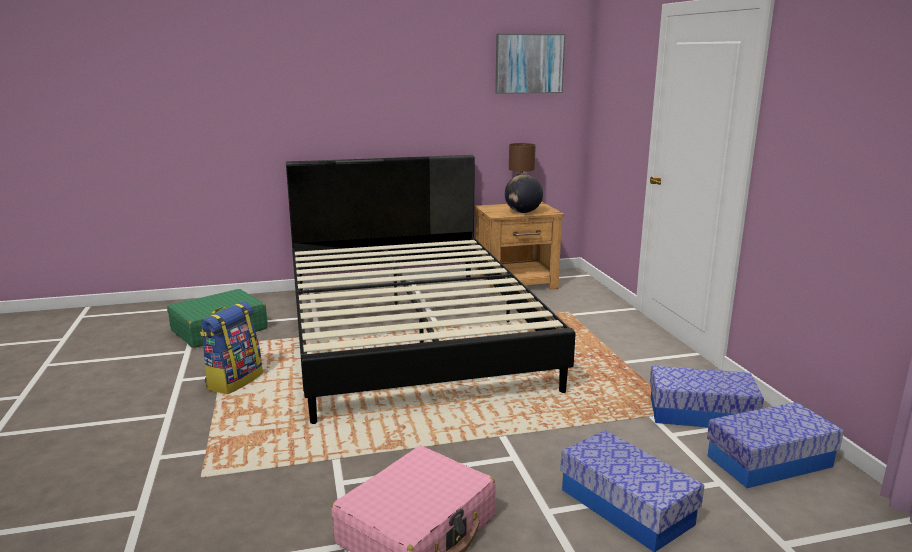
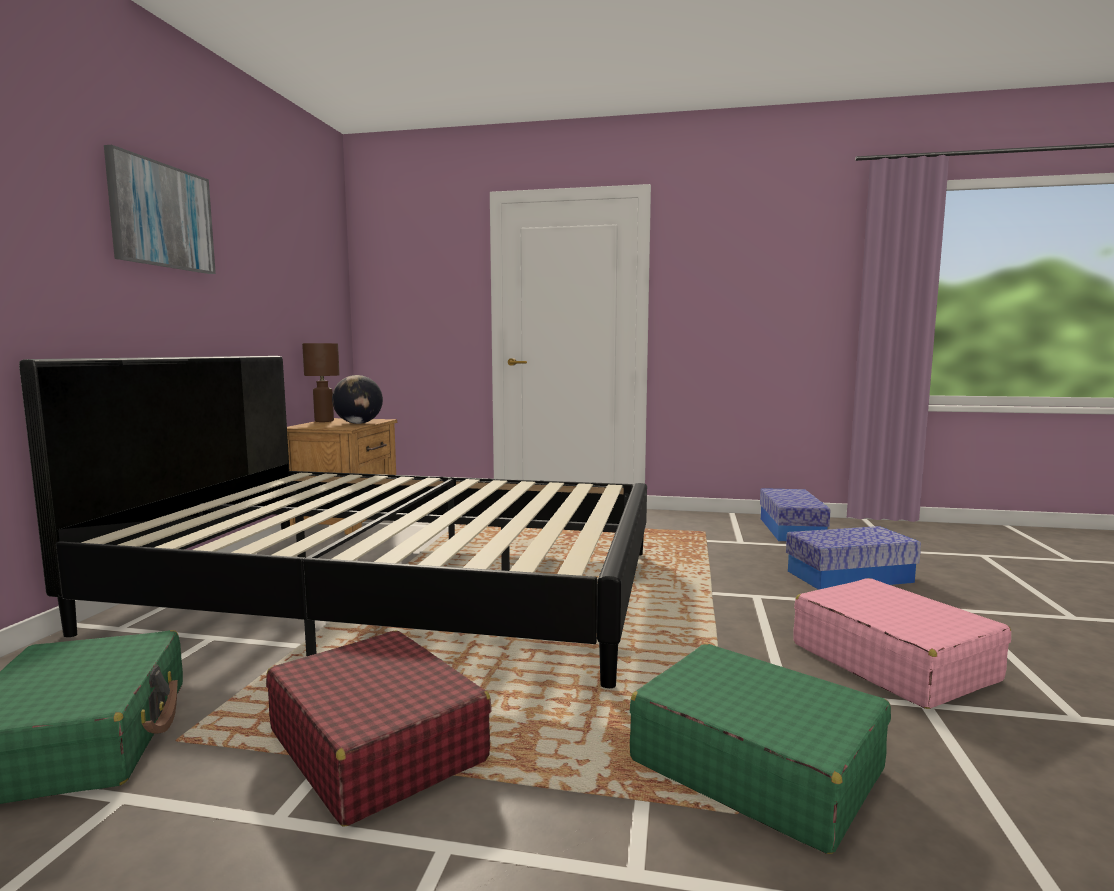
camera: 65 degrees left, 10 degrees down
backpack [200,302,263,394] -> red suitcase [266,631,492,827]
picture [495,34,566,94] -> picture moved to [104,145,216,274]
storage box [650,366,764,428] -> none
none -> green suitcase [630,644,891,854]

